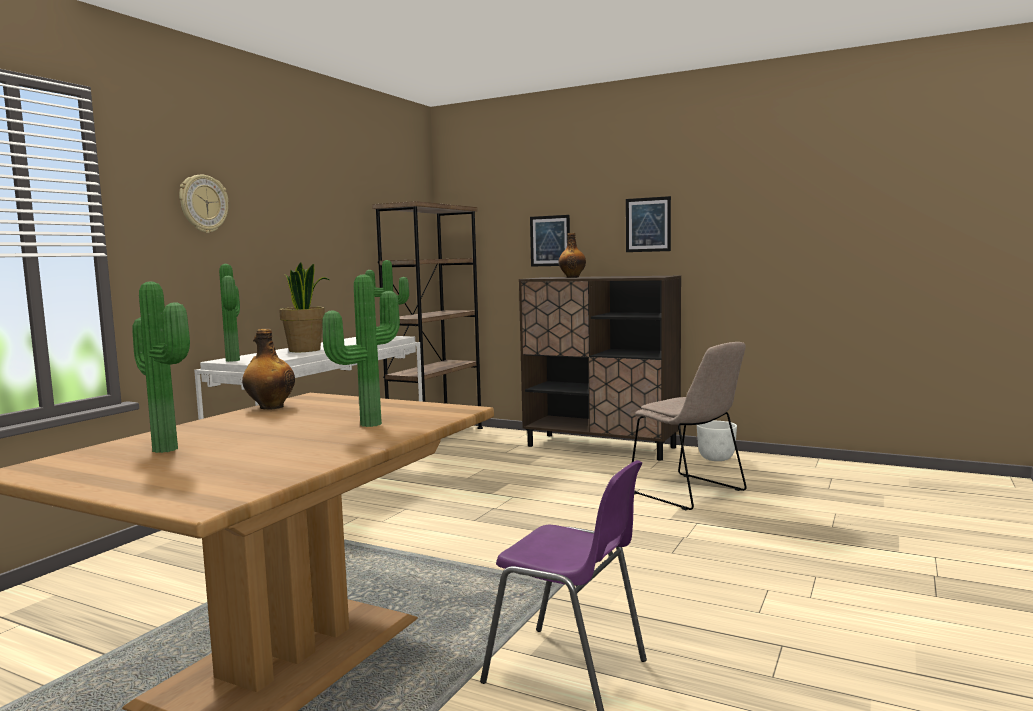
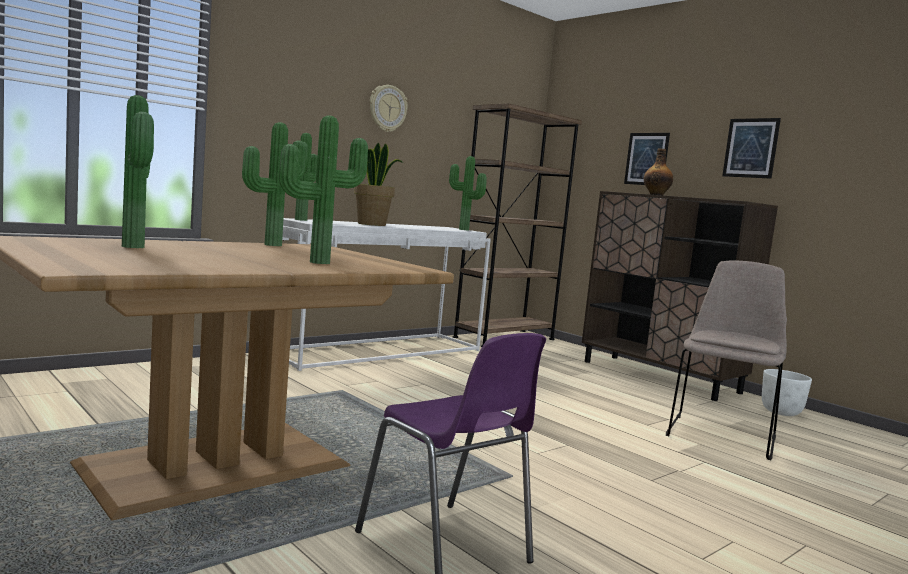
camera: 20 degrees right, 0 degrees up
wall clock [179,175,228,233] -> wall clock moved to [370,85,408,132]
bottle [242,329,295,410] -> potted plant [242,122,306,246]
beige chair [632,342,747,510] -> beige chair turned 135 degrees counterclockwise [666,260,787,460]

